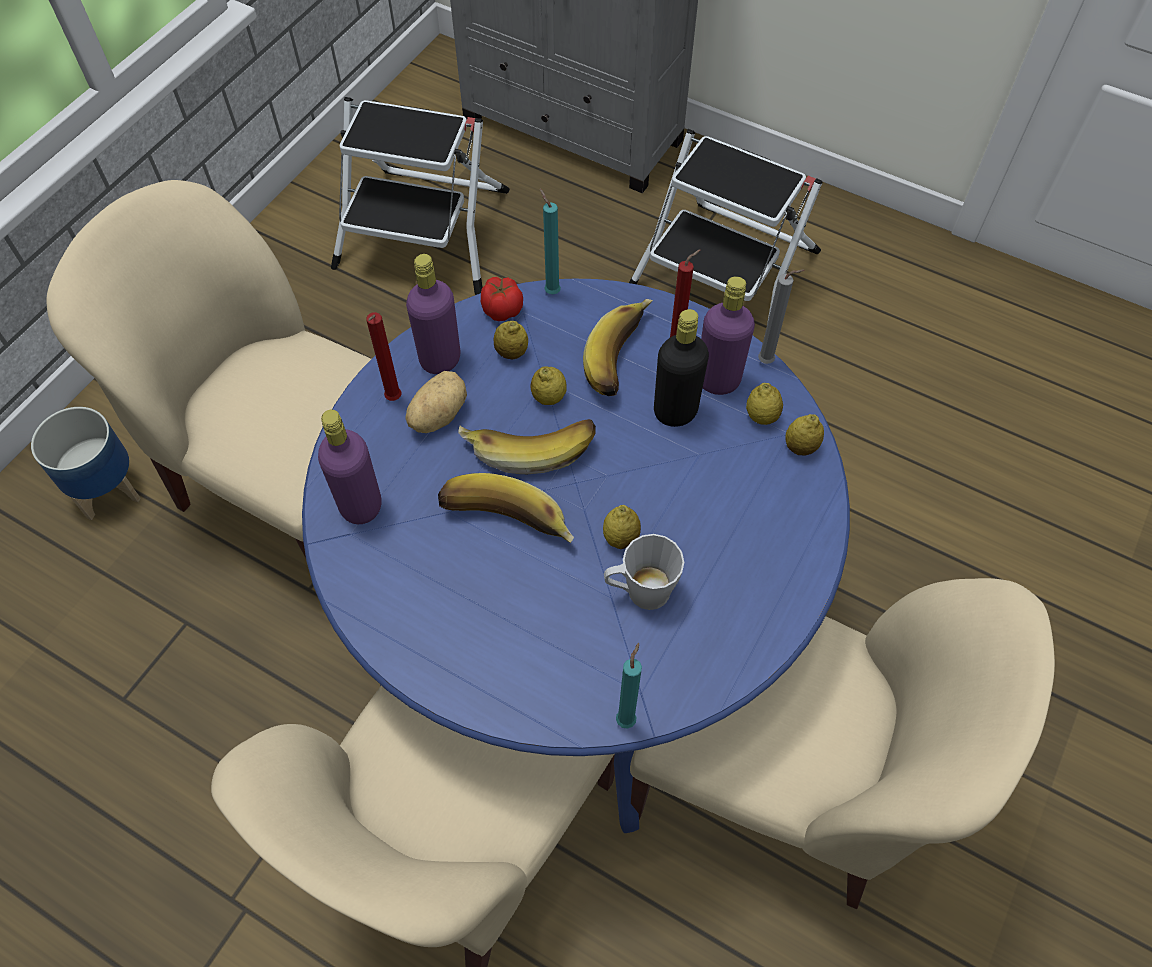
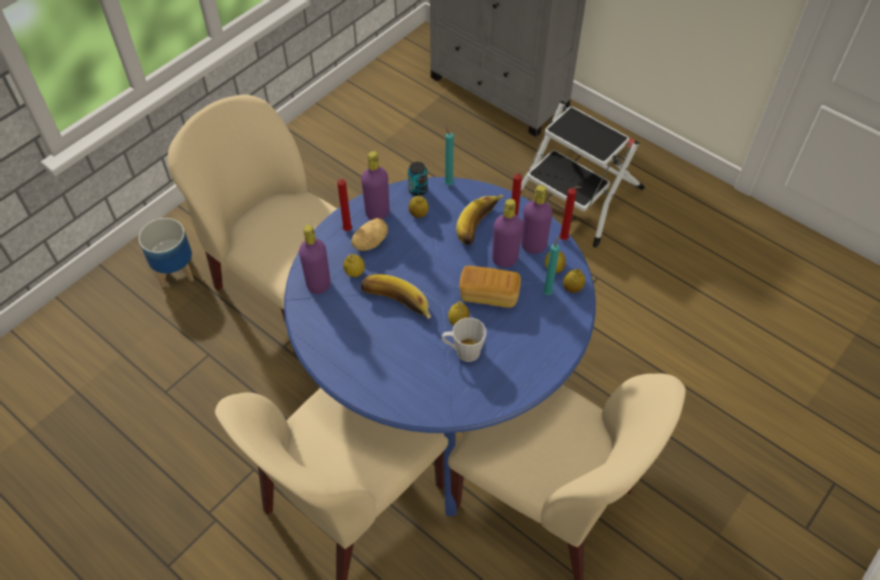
camera: 10 degrees right, 5 degrees down
step ladder [331,97,510,295] -> none
banana [458,419,596,474] -> none
tomato [481,277,523,321] -> can [408,162,428,196]
lemon [530,366,567,405] -> lemon moved to [343,254,365,277]
turquoise candle [616,643,642,729] -> turquoise candle moved to [543,235,560,295]
black bottle [654,309,709,427] -> purple bottle [492,199,523,267]
grey candle [758,269,805,364] -> red candle [560,186,581,240]
none -> bread [459,266,521,308]

